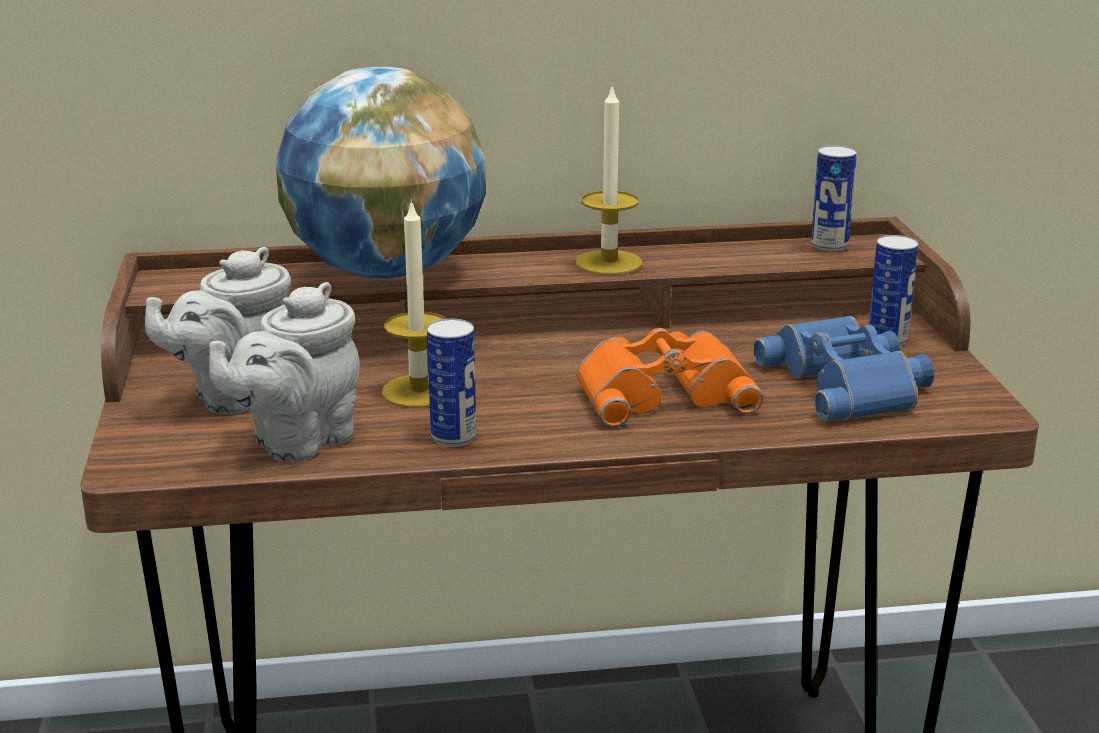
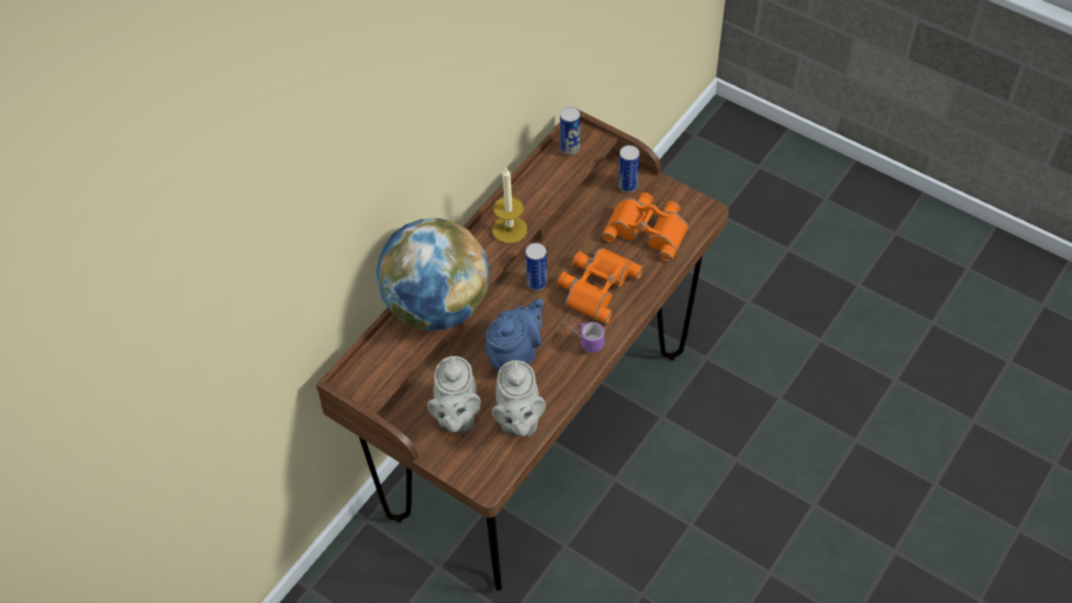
camera: 45 degrees left, 30 degrees up
candle [382,199,446,408] -> blue teapot [485,299,543,372]
can [427,319,476,447] -> can moved to [526,243,547,291]
blue binoculars [753,316,934,421] -> orange binoculars [602,192,688,262]
none -> mug [565,322,605,353]

